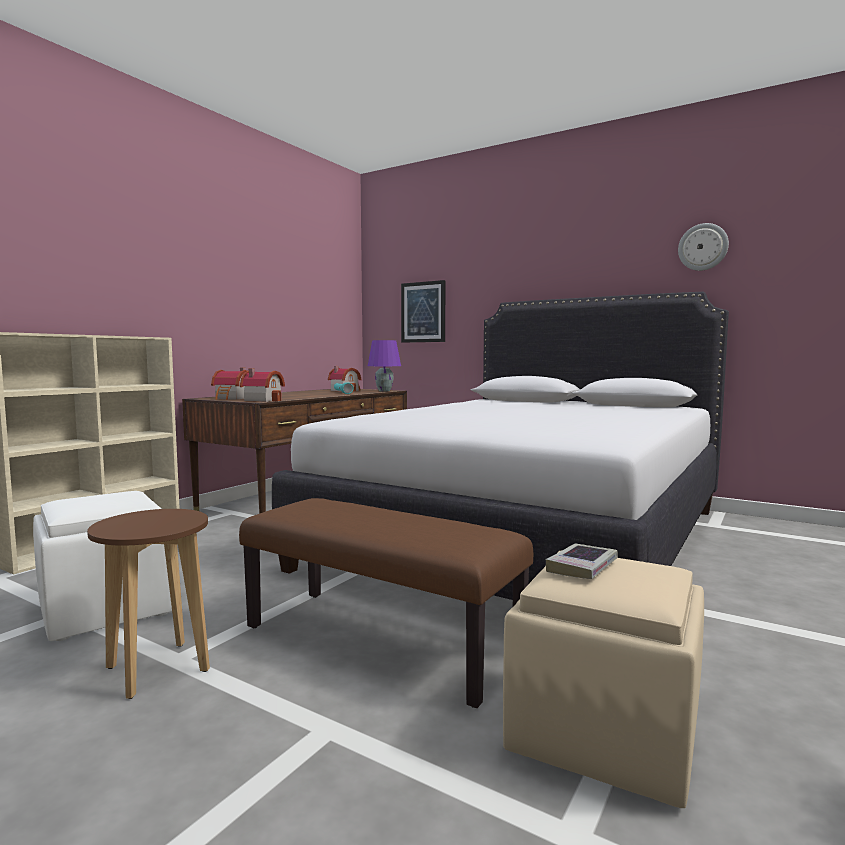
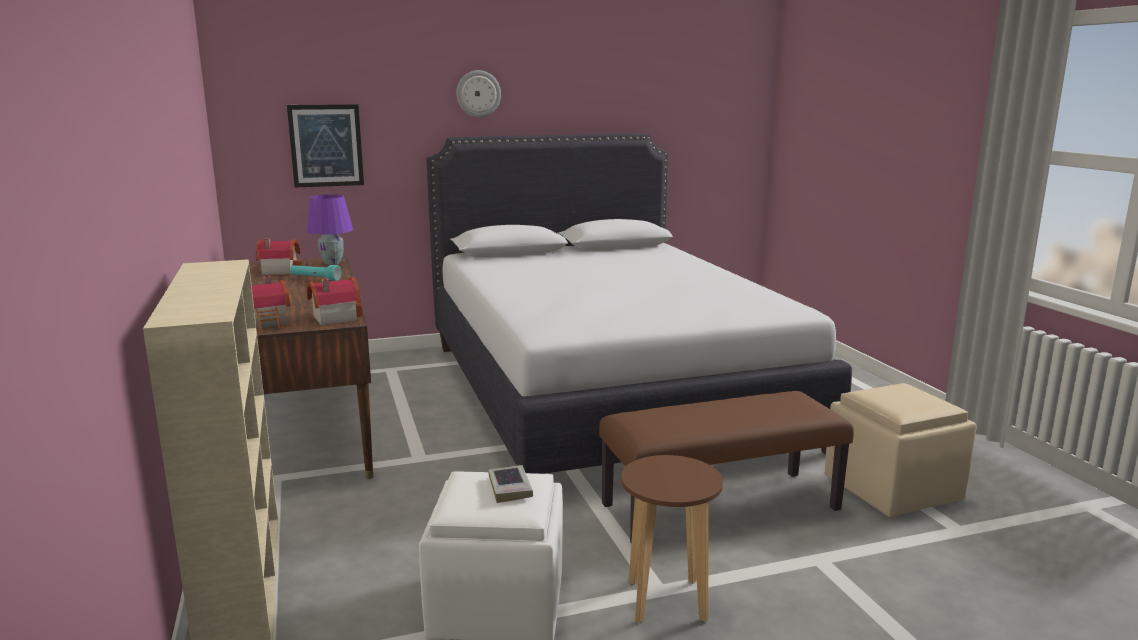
camera: 50 degrees left, 10 degrees up
book [546,543,618,579] -> book moved to [488,465,533,503]
wall clock [678,223,729,271] -> wall clock moved to [456,70,501,117]

